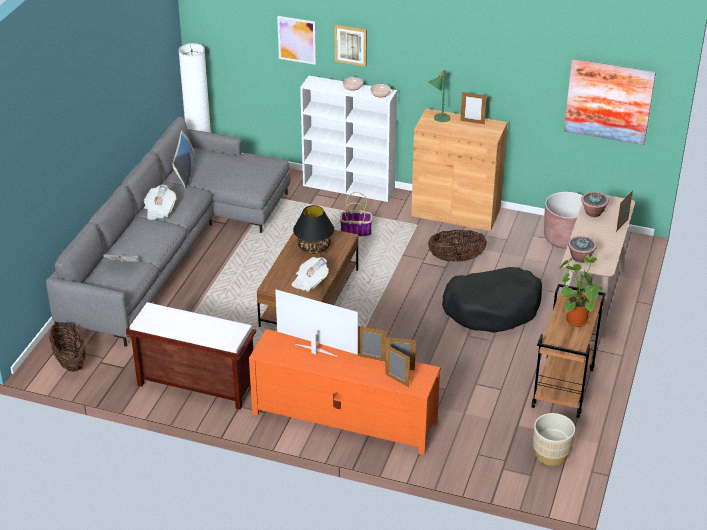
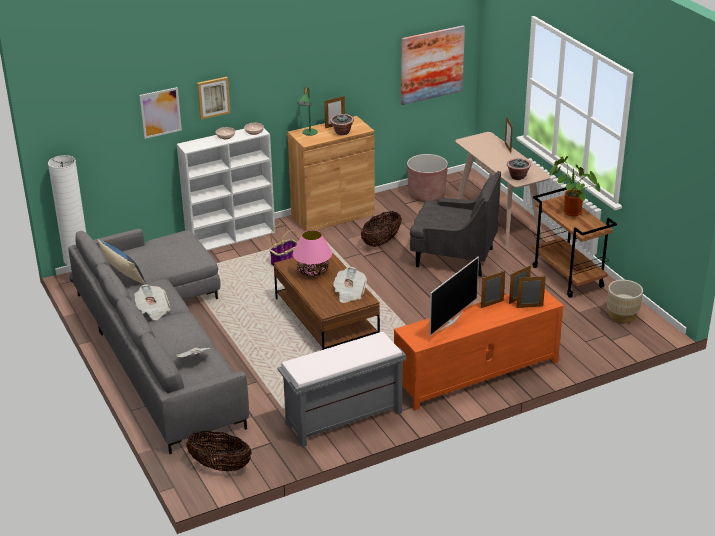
camera: 45 degrees left, 5 degrees down
brown bench [126,302,256,410] -> grey bench [278,332,406,447]
television [275,290,358,357] -> television turned 150 degrees clockwise [429,256,479,336]
black table lamp [293,205,334,254] -> pink table lamp [293,230,332,277]
black dog bed [442,267,542,333] -> grey armchair [410,171,501,277]
potted plant [581,192,609,217] -> potted plant moved to [330,114,354,135]

